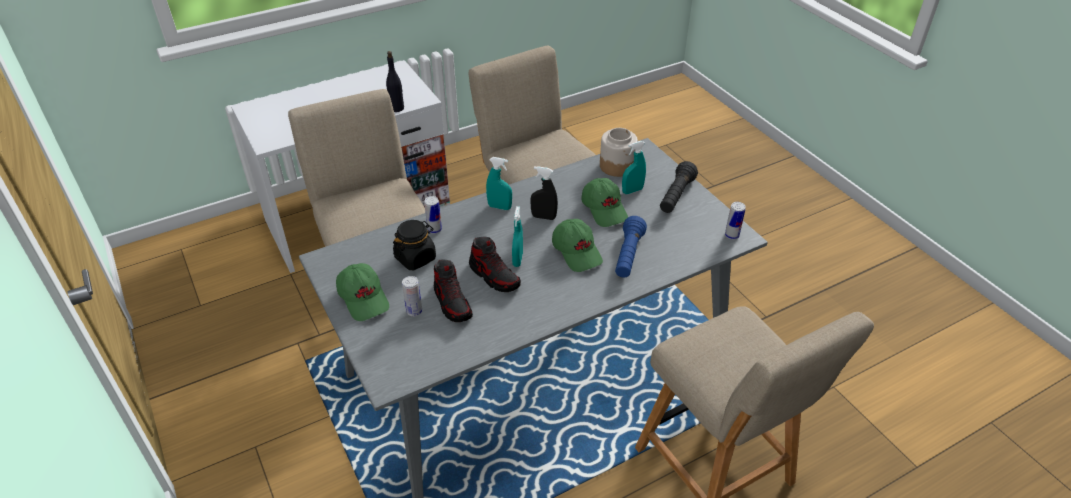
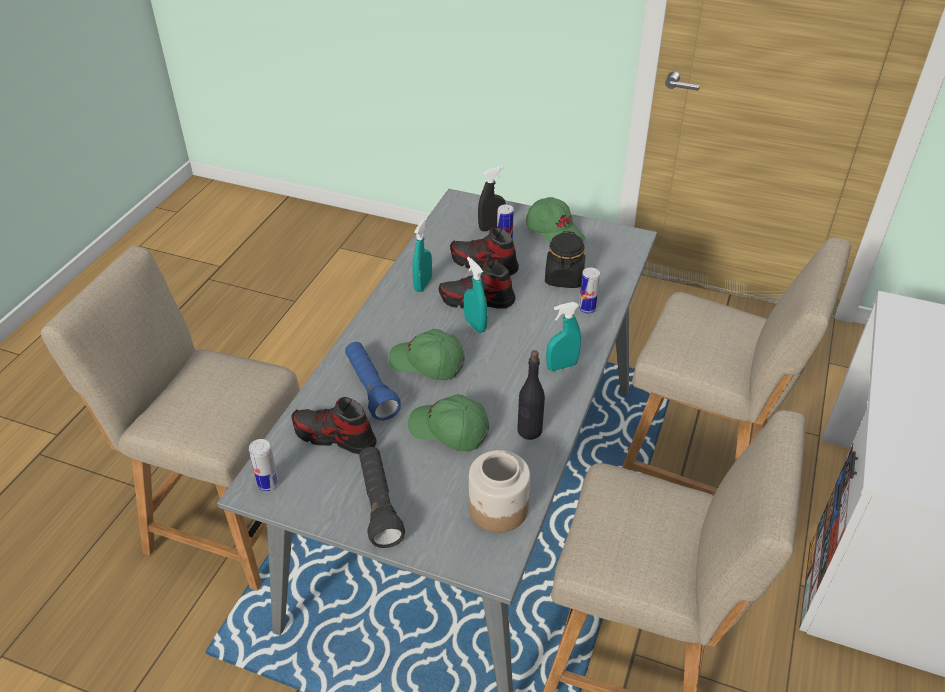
camera: 140 degrees right, 0 degrees up
green cap [336,263,389,321] -> green cap turned 150 degrees counterclockwise [526,197,585,243]
black bottle [386,51,404,112] -> black bottle moved to [517,350,545,440]
black spray bottle [530,166,558,220] -> black spray bottle moved to [478,166,506,231]
turquoise spray bottle [622,141,646,194] -> turquoise spray bottle moved to [412,218,432,292]
none -> shoe [292,397,377,454]

